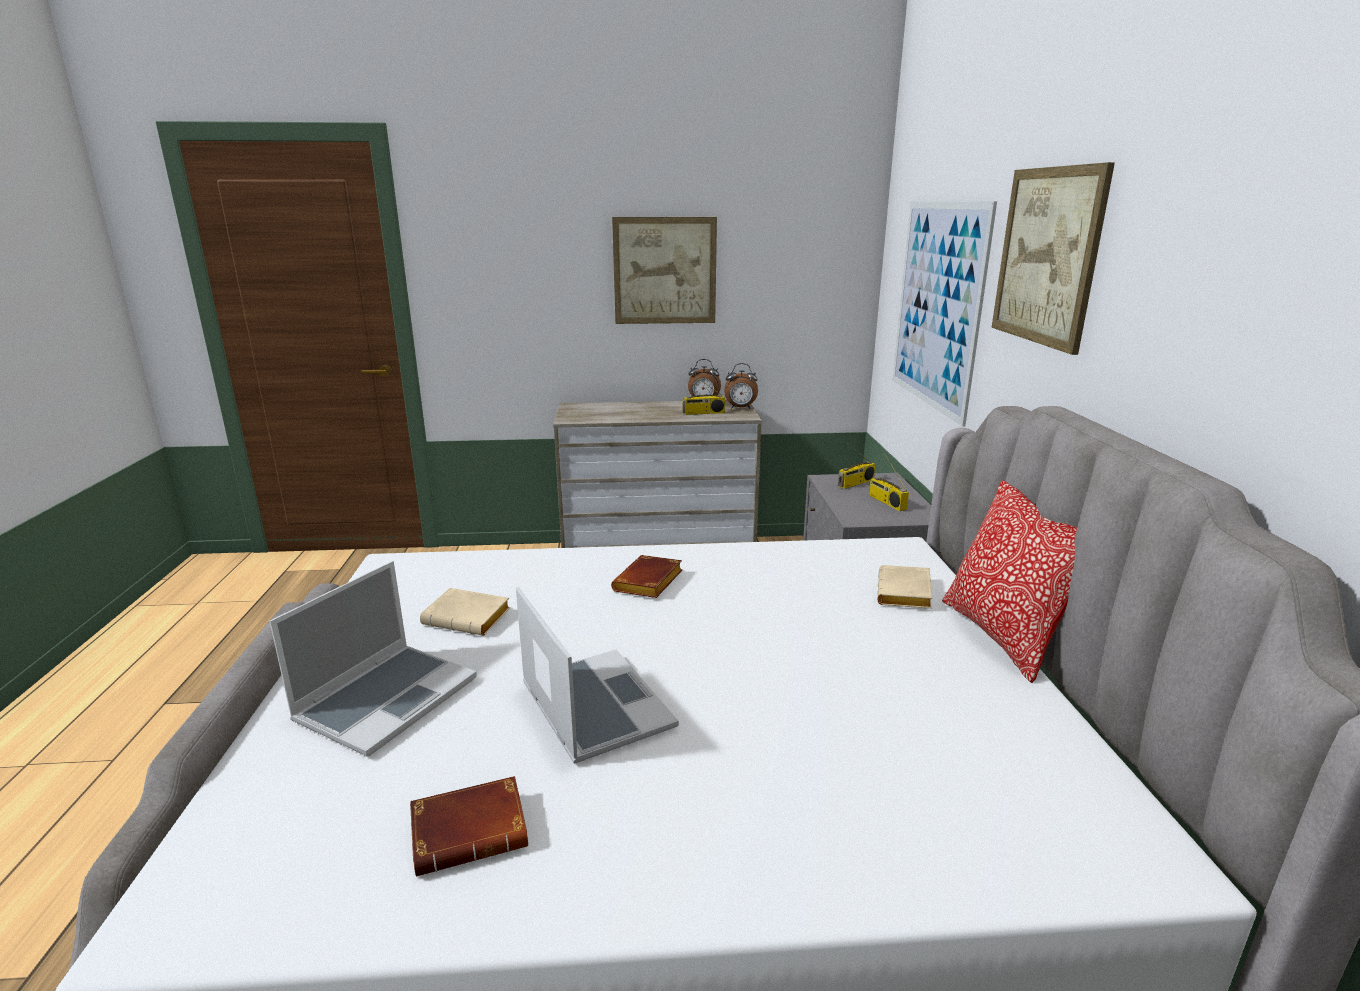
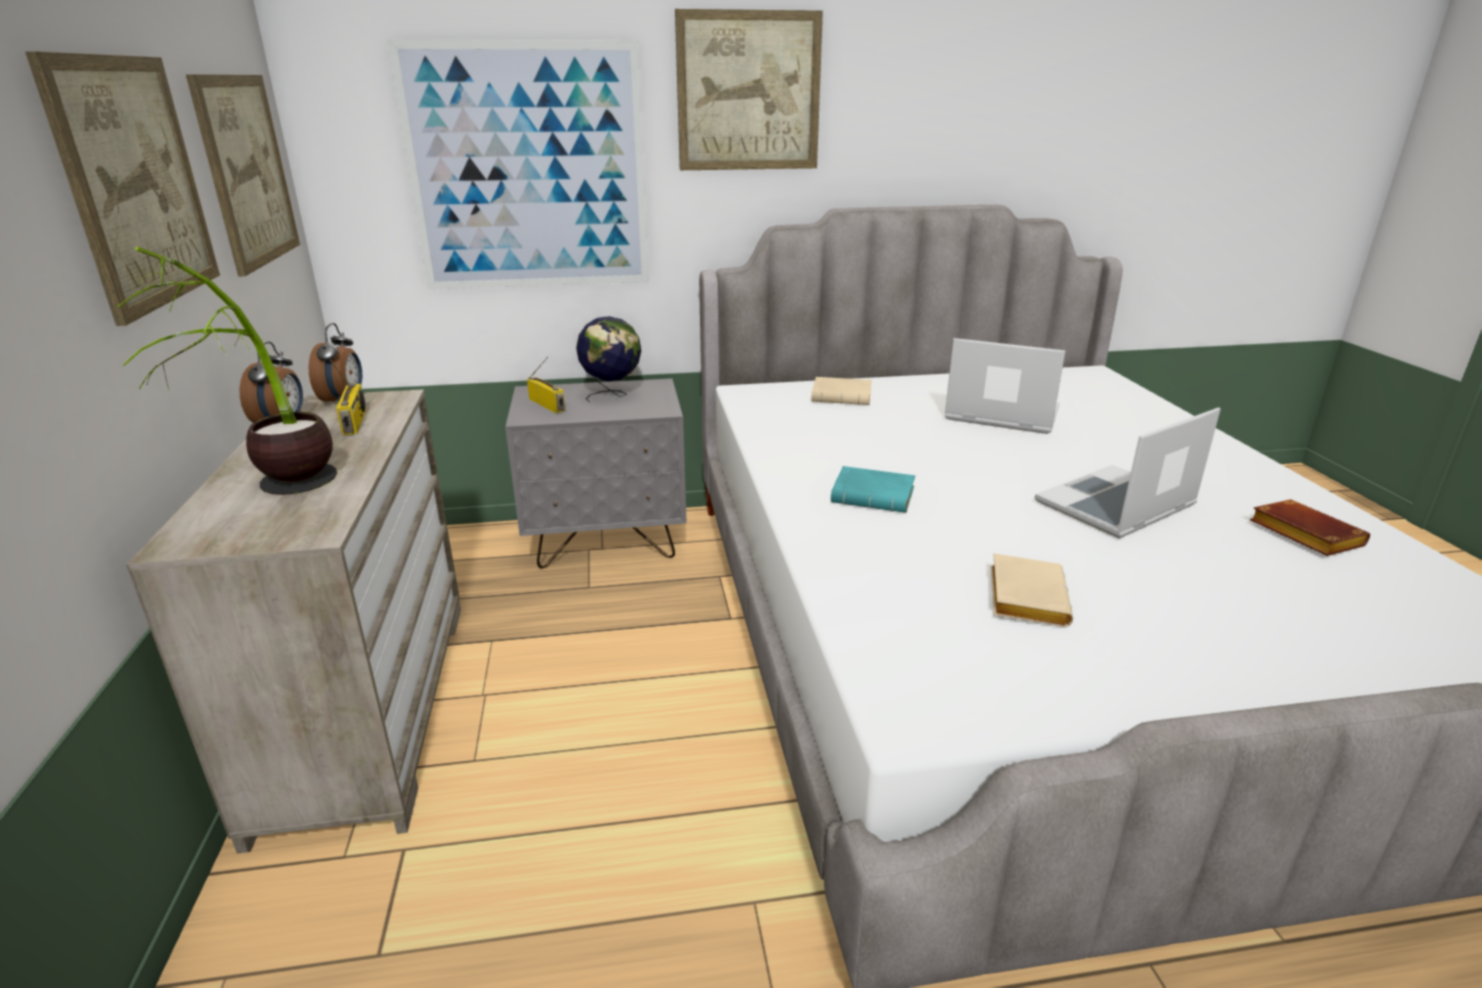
camera: 95 degrees left, 5 degrees up
laptop [269,561,477,757] -> laptop moved to [944,338,1065,434]
brown book [611,555,683,598] -> turquoise book [831,466,915,513]
radio [869,453,909,511] -> globe [576,316,641,402]
pillow [942,480,1077,683] -> none
none -> potted plant [117,247,337,495]
none -> picture [186,74,300,277]

